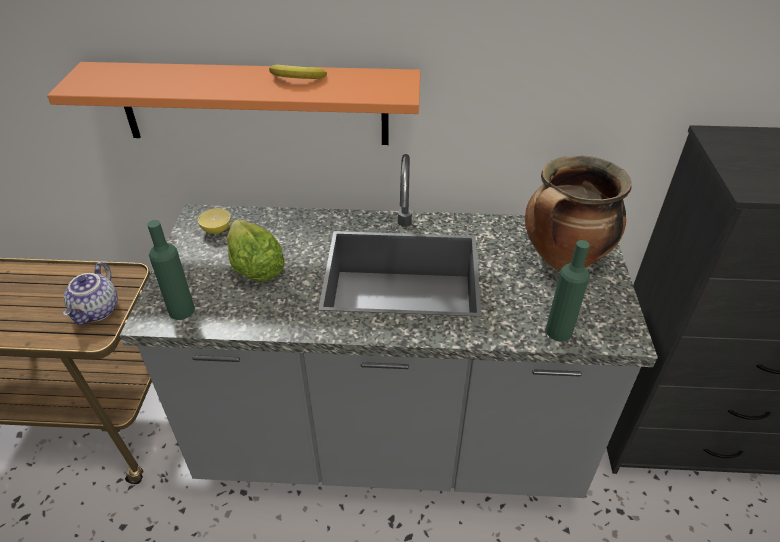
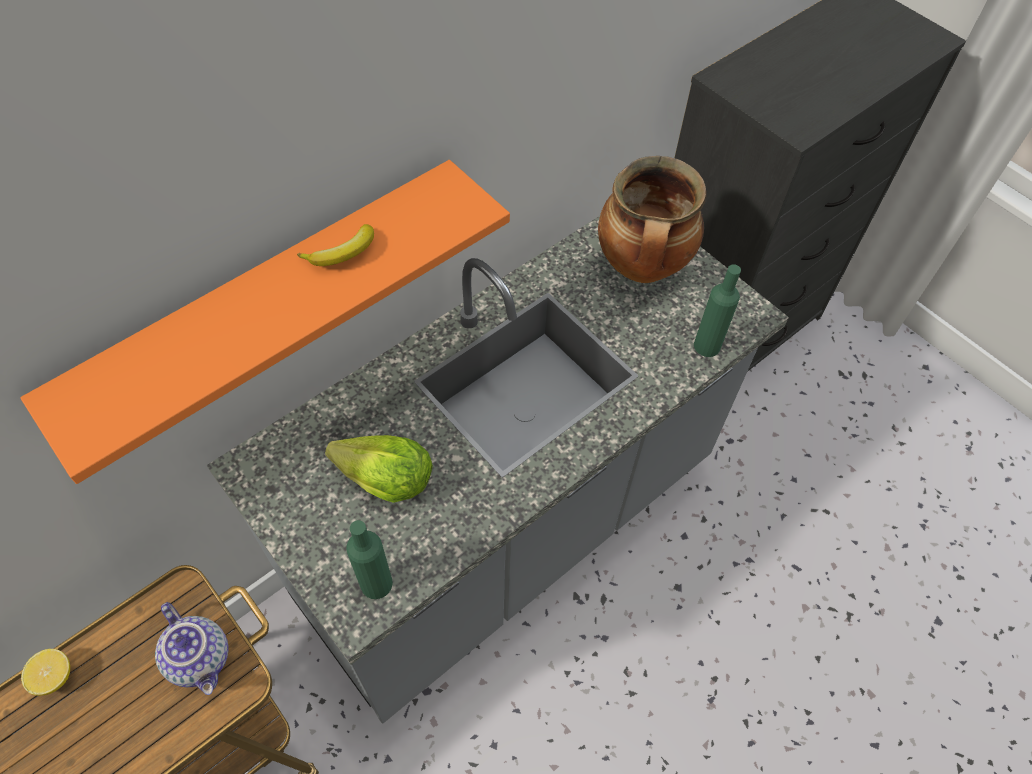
camera: 45 degrees left, 15 degrees up
lemon [198,208,231,234] -> lemon moved to [21,649,70,696]

